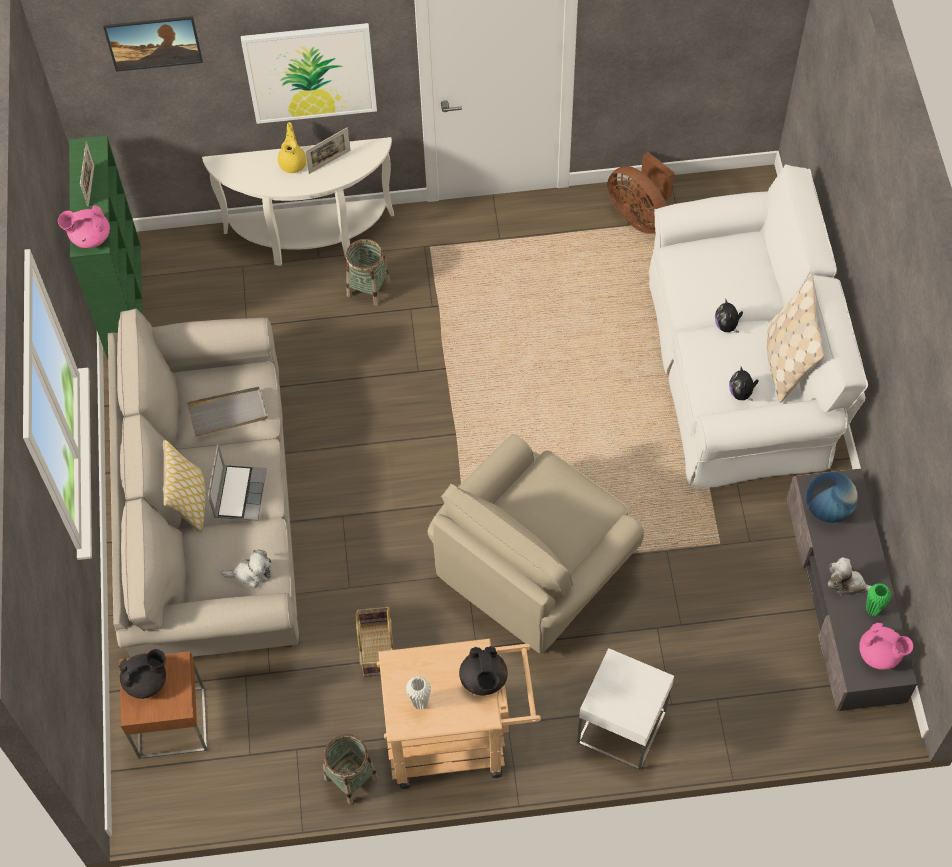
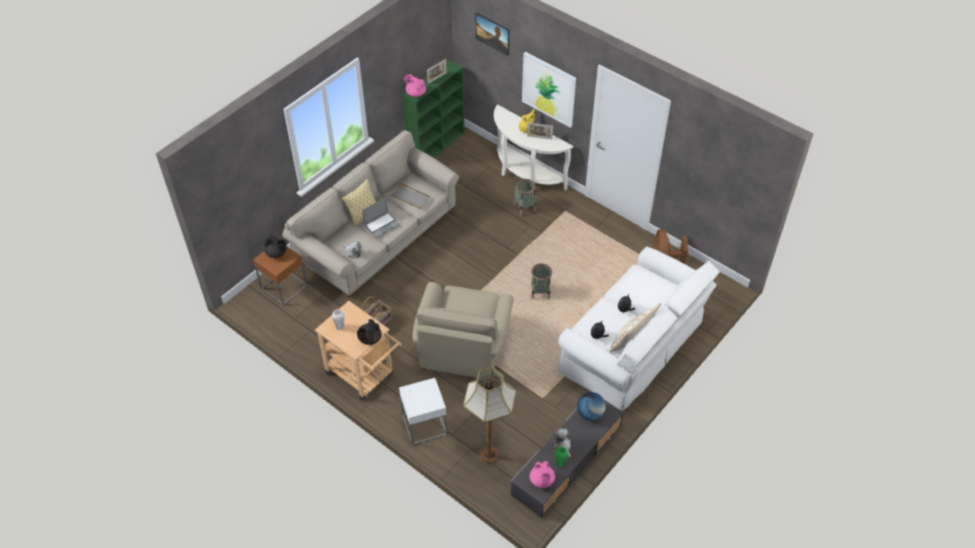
camera: 45 degrees right, 10 degrees down
basket [323,734,378,804] -> basket moved to [531,263,552,299]
beige armchair [428,435,644,653] -> beige armchair turned 75 degrees counterclockwise [412,282,514,378]
none -> floor lamp [463,367,517,464]

